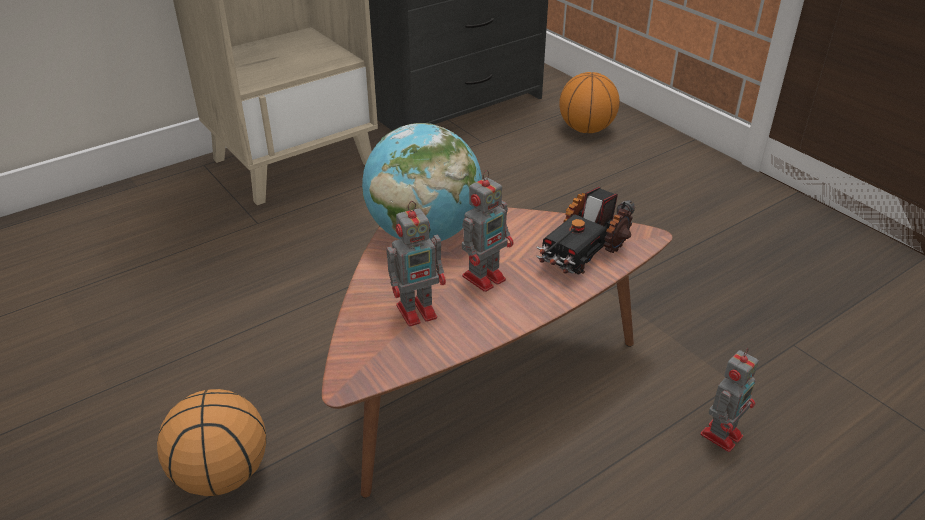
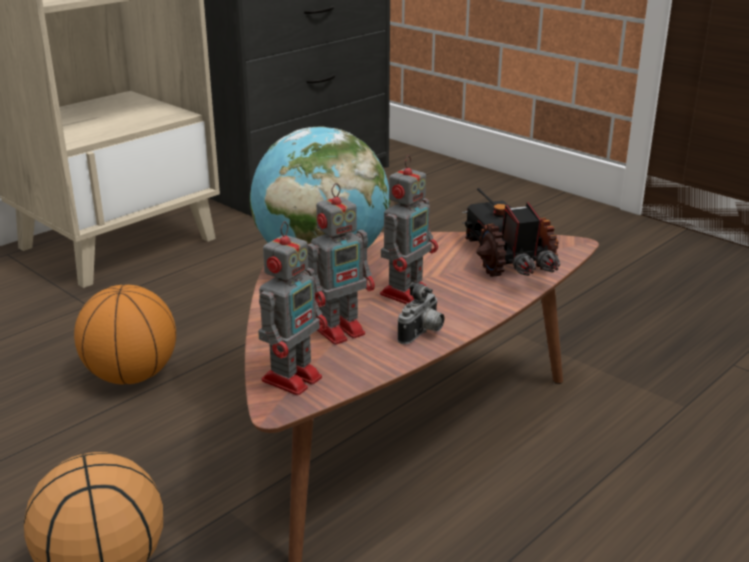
camera: 10 degrees left, 10 degrees down
toy truck [536,187,635,275] -> toy truck turned 135 degrees clockwise [461,188,560,277]
basketball [559,72,620,133] -> basketball moved to [74,285,176,384]
toy robot [700,348,759,452] -> toy robot moved to [258,221,328,395]
none -> camera [398,282,444,344]

